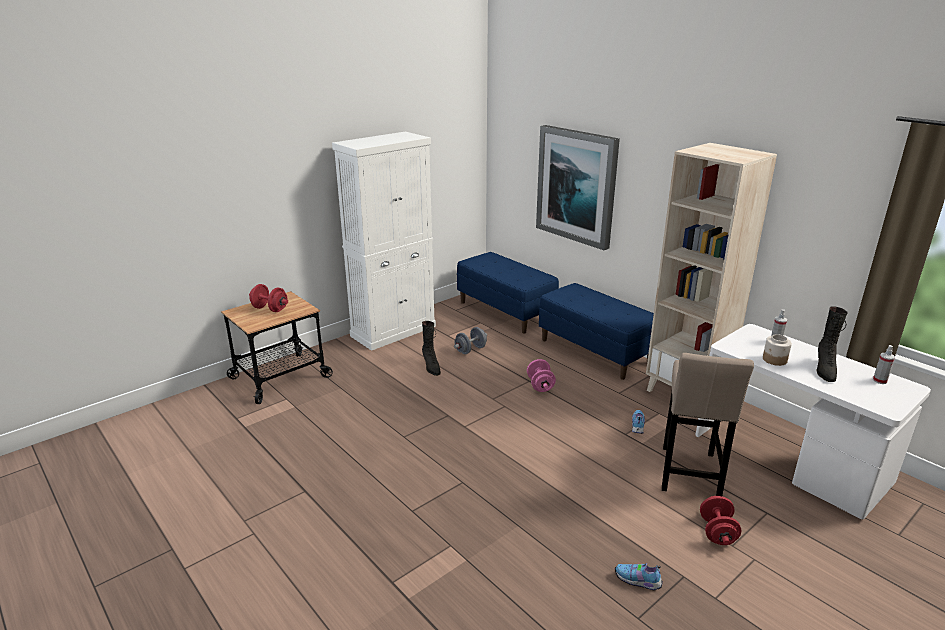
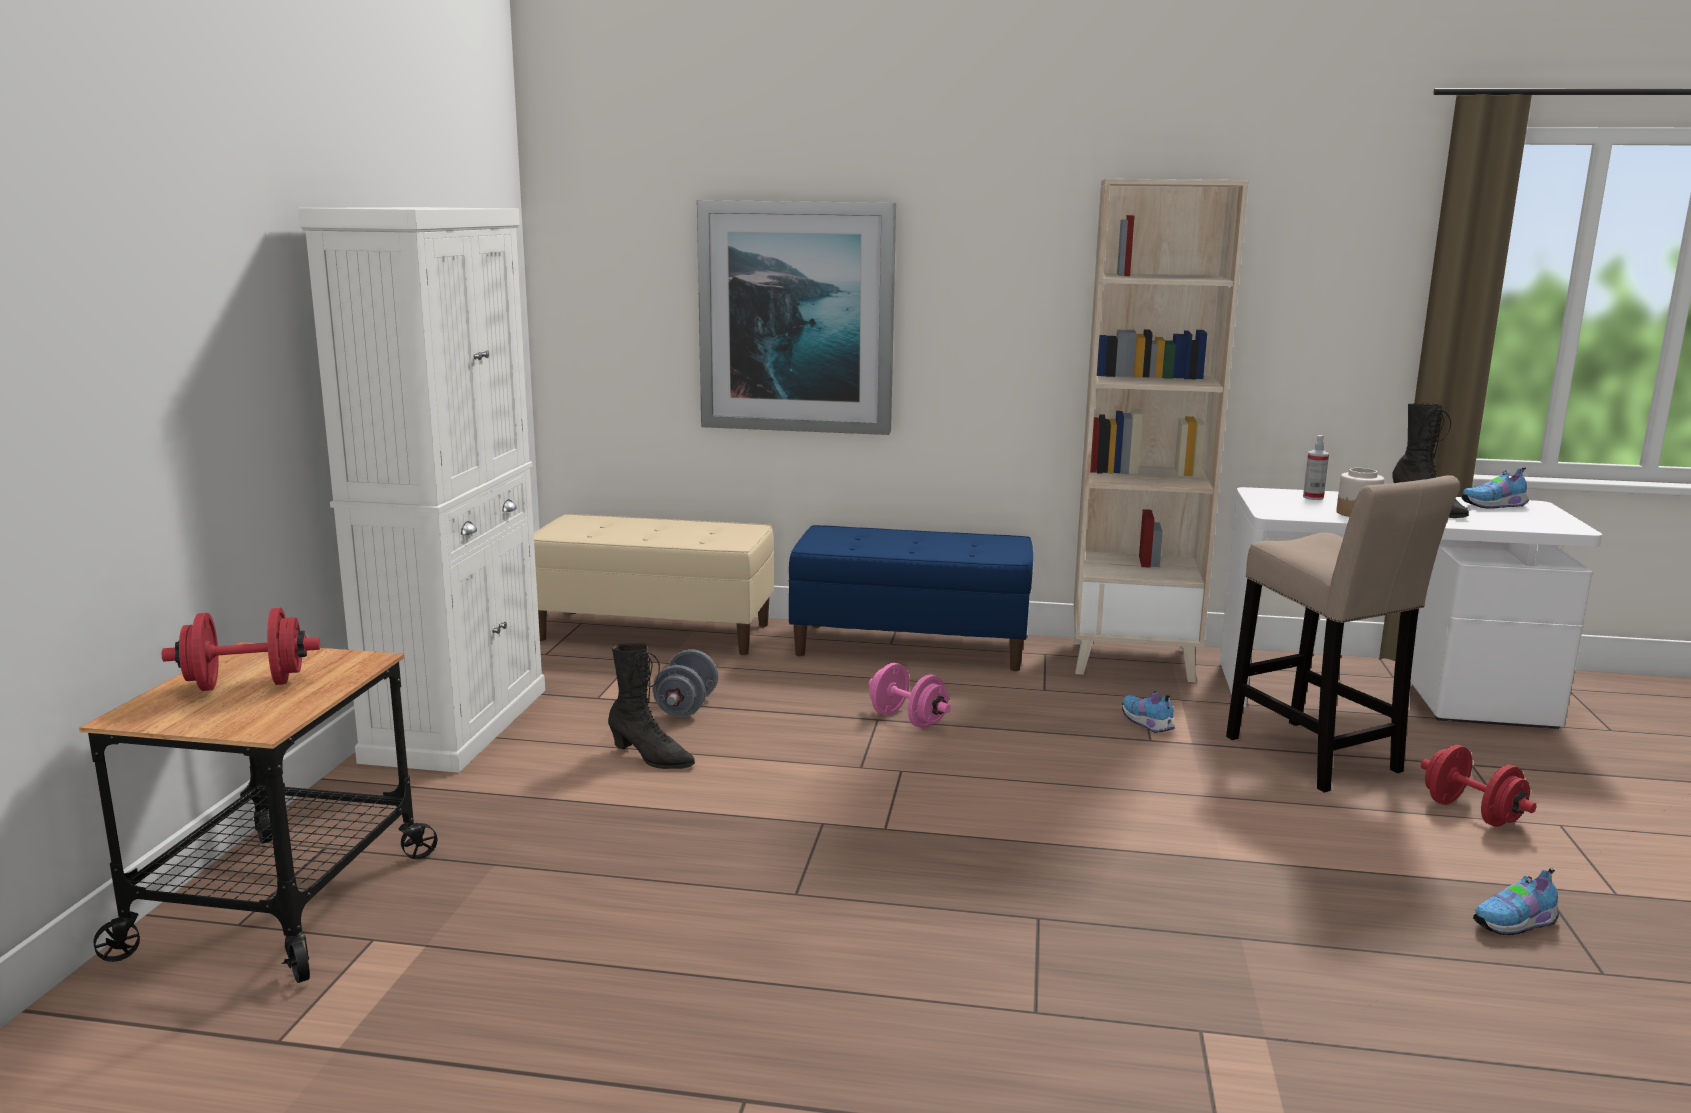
camera: 40 degrees left, 10 degrees down
blue bench [457,252,559,334] -> beige bench [534,514,774,655]
spray bottle [873,345,895,384] -> shoe [1462,467,1529,509]

